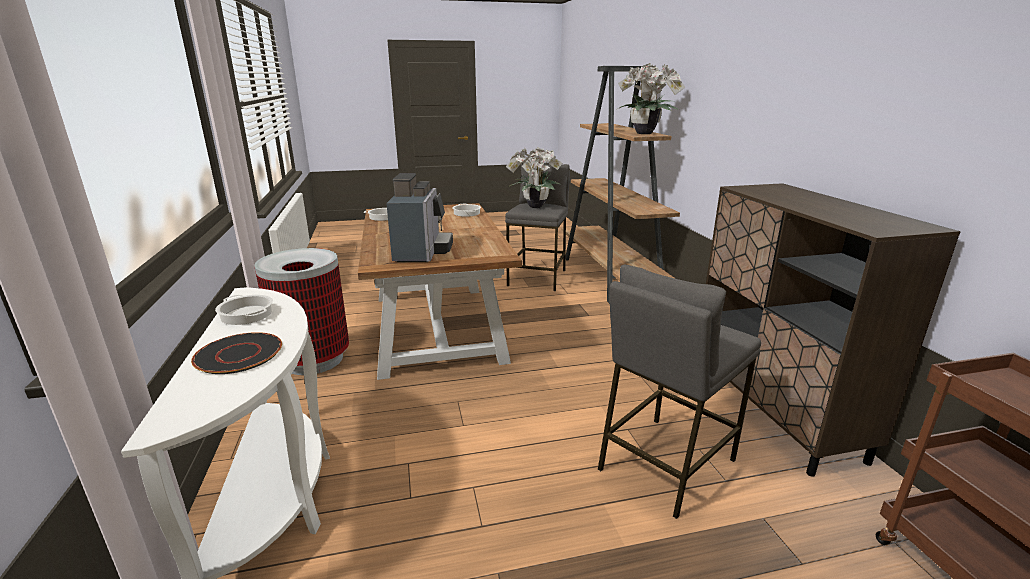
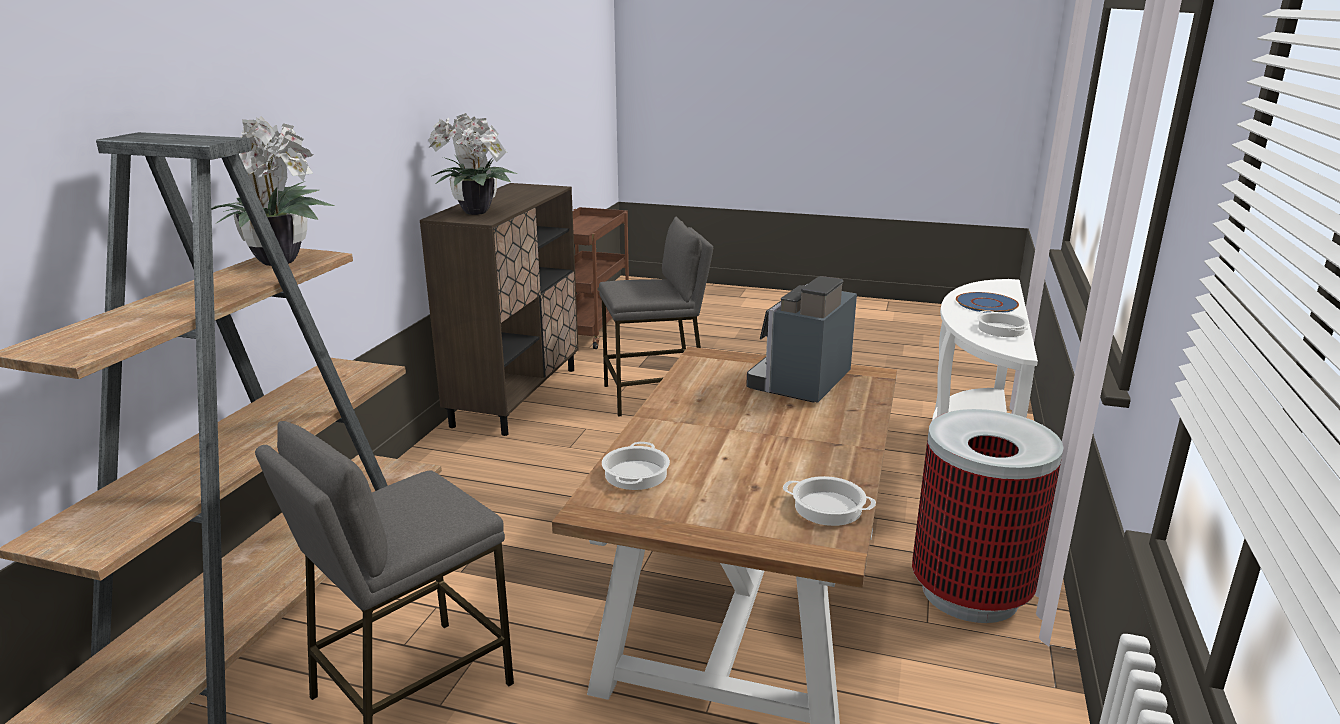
camera: 150 degrees left, 0 degrees up
black plate [191,332,282,374] -> blue plate [956,292,1019,313]
potted plant [506,147,562,208] -> potted plant moved to [428,113,517,215]

